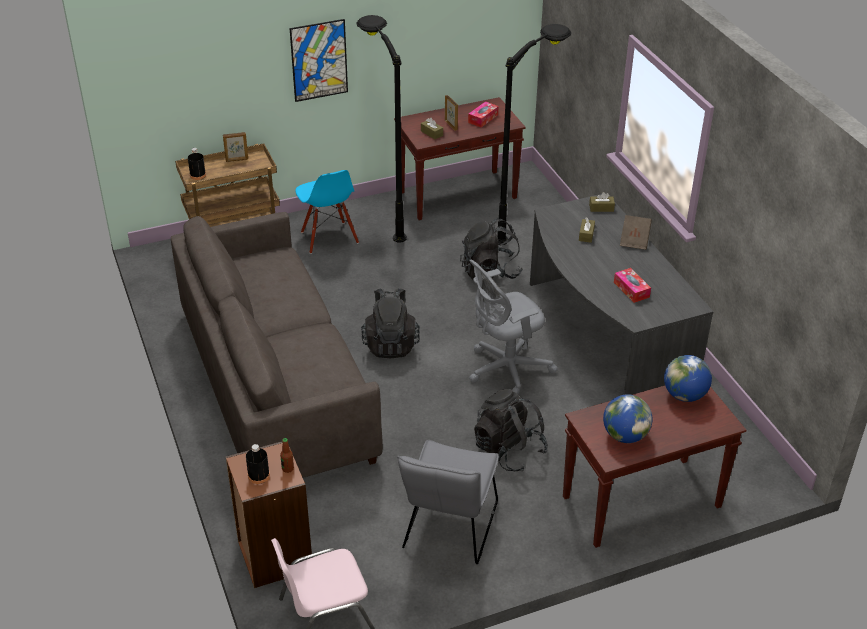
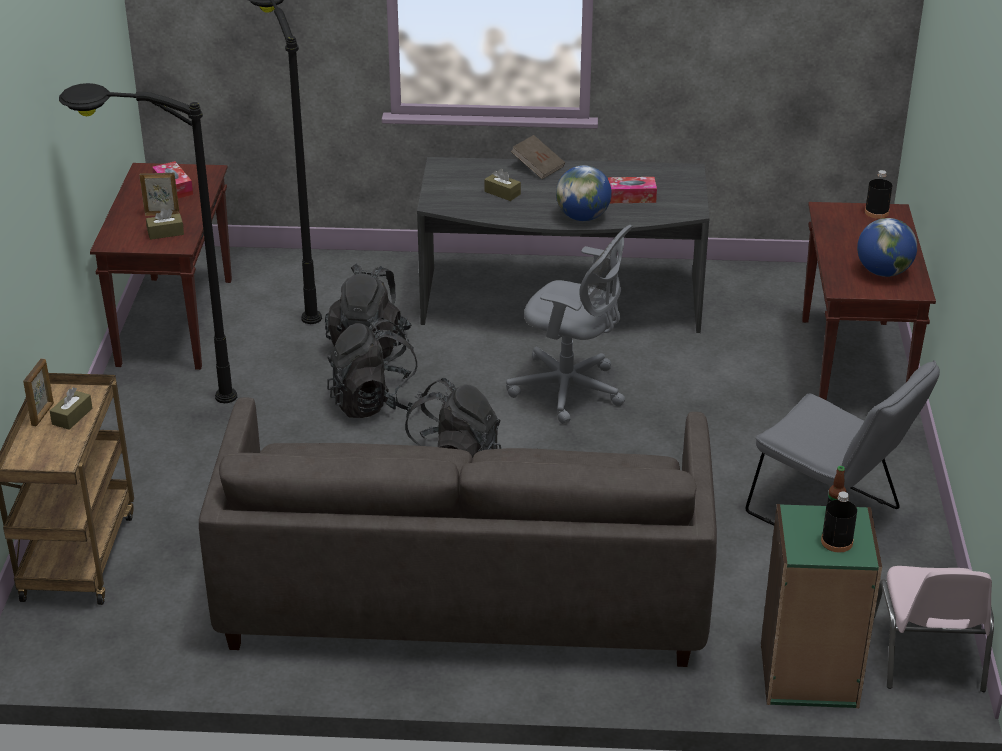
camera: 65 degrees left, 5 degrees down
black bottle [188,148,206,180] -> black bottle moved to [865,170,892,219]
brown bookcase [226,441,312,588] -> green bookcase [761,504,882,708]
picture [290,19,348,102] -> none
blue chair [295,170,359,254] -> none
grey office chair [469,259,558,395] -> grey office chair turned 60 degrees counterclockwise [506,225,632,424]
black backpack [474,389,548,472] -> black backpack moved to [327,318,422,418]
brown tissue box [589,192,615,212] -> brown tissue box moved to [50,387,93,430]
globe [664,355,712,402] -> globe moved to [556,165,612,221]

